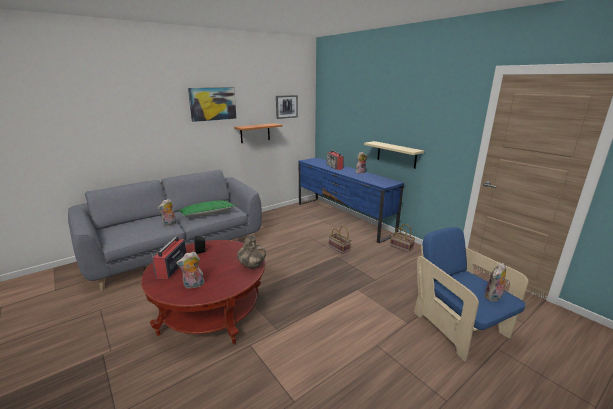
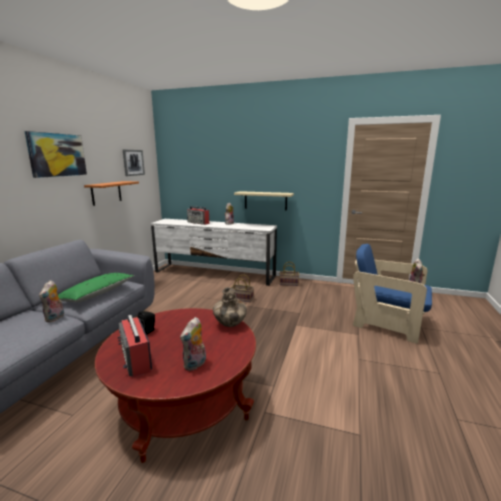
camera: 35 degrees left, 5 degrees down
blue tv stand [298,158,404,244] -> white tv stand [151,219,277,286]

